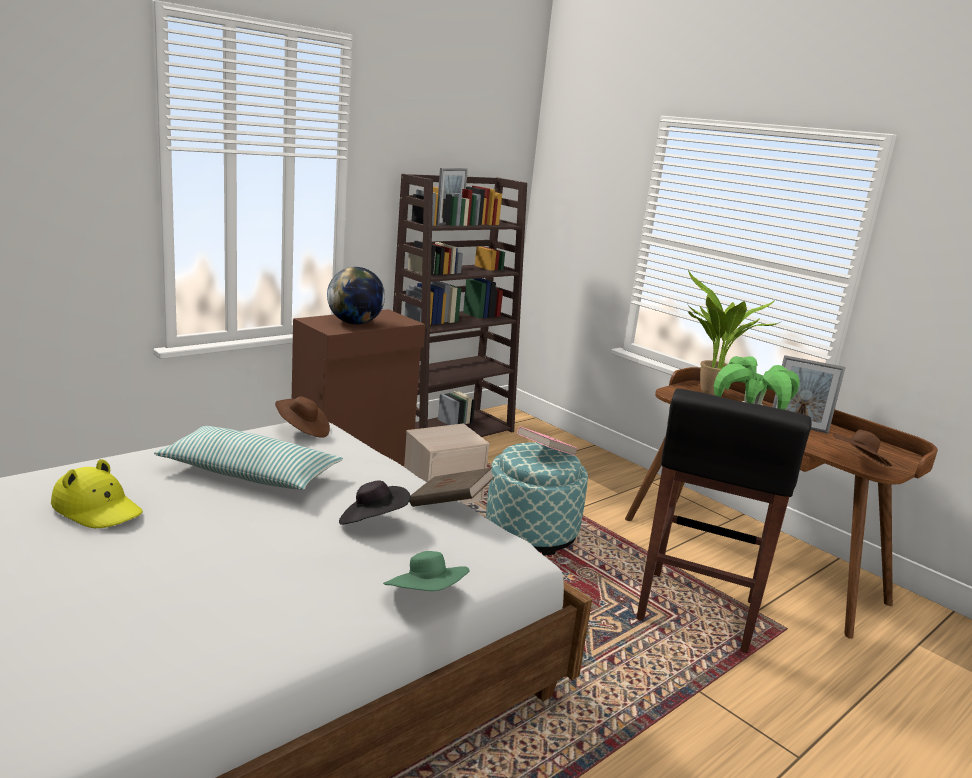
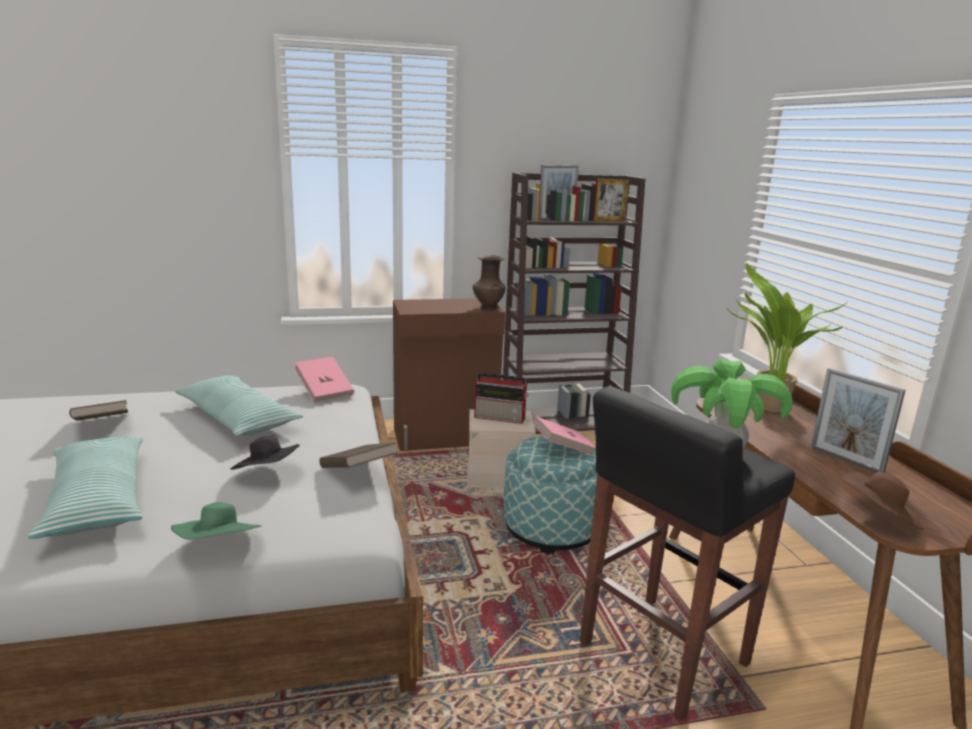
camera: 30 degrees right, 0 degrees up
yellow hat [51,459,143,528] -> brown book [69,400,128,421]
brown hat [275,397,330,438] -> pink book [294,356,354,403]
globe [327,267,385,324] -> none
none -> pillow [28,437,143,539]
none -> brown vase [473,255,506,310]
none -> radio [474,372,529,424]
none -> picture frame [593,179,629,222]

